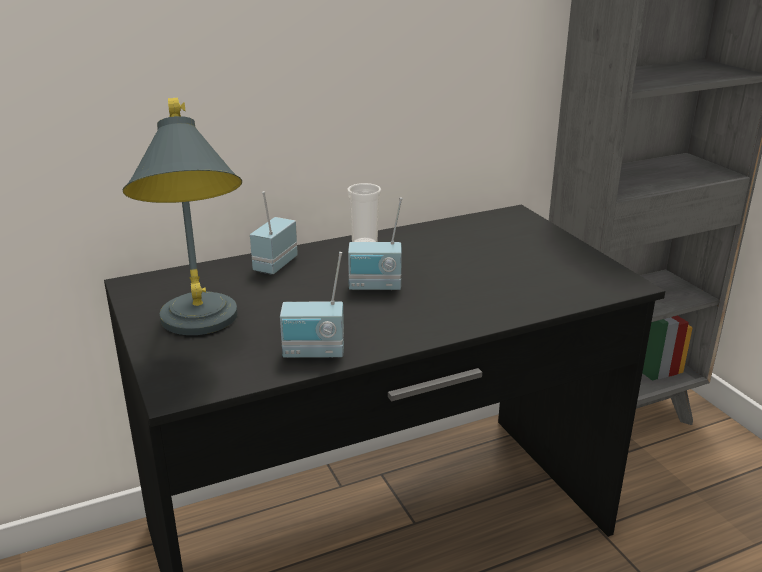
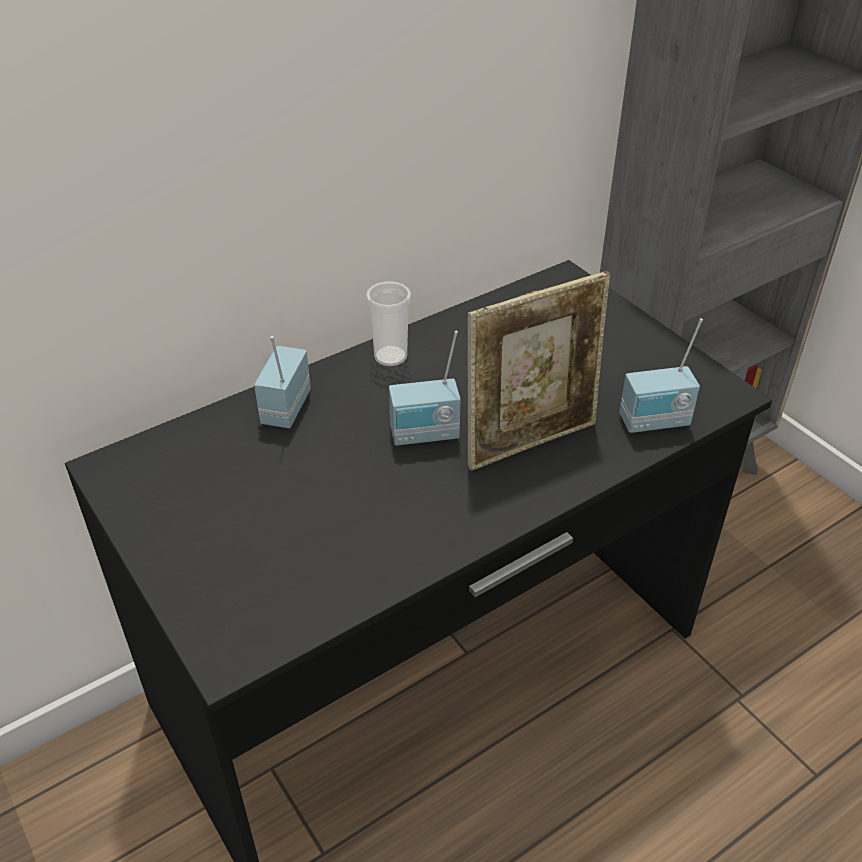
camera: 10 degrees left, 15 degrees up
grey table lamp [123,98,242,335] -> none
radio [280,252,344,358] -> radio moved to [619,318,703,433]
none -> picture frame [468,271,610,471]

